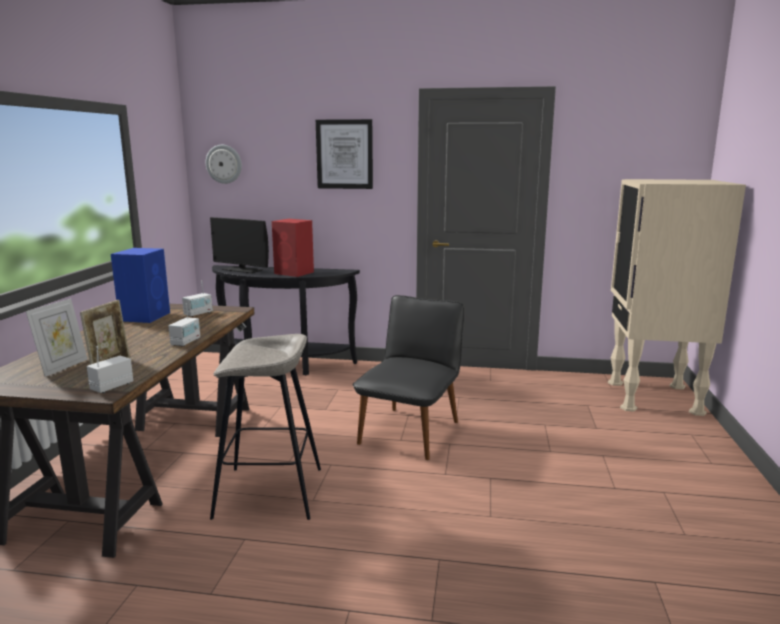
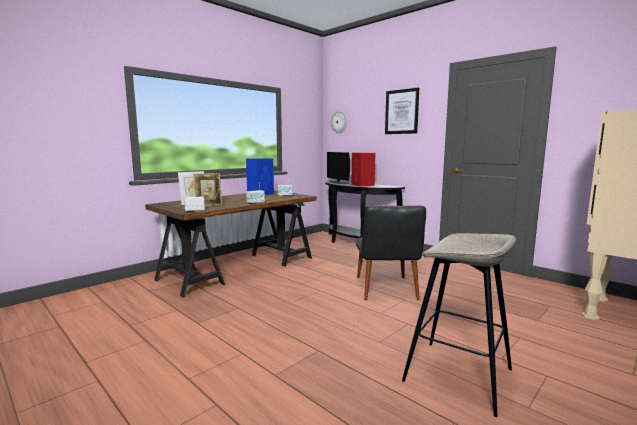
camera: 35 degrees right, 5 degrees down
grey stool [210,334,321,520] -> grey stool moved to [402,233,516,417]
black chair [353,295,464,460] -> black chair turned 120 degrees clockwise [355,205,426,300]

